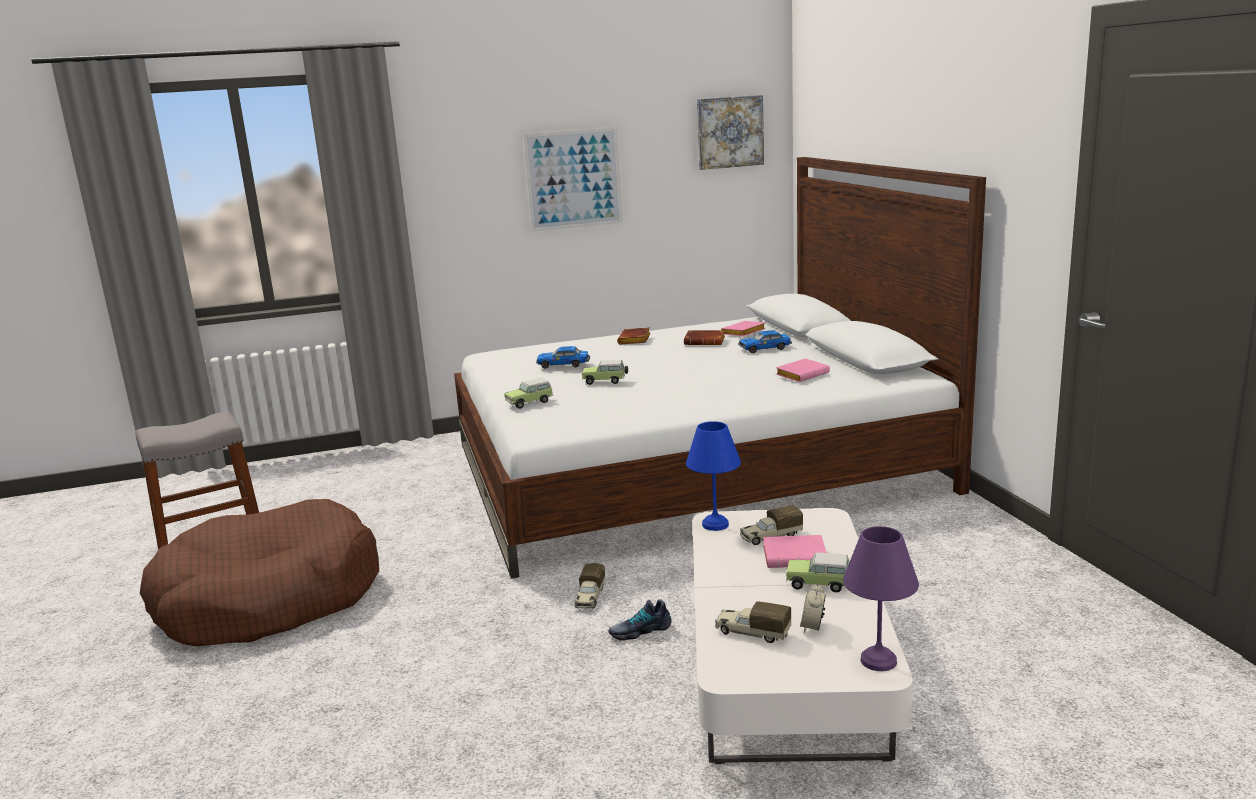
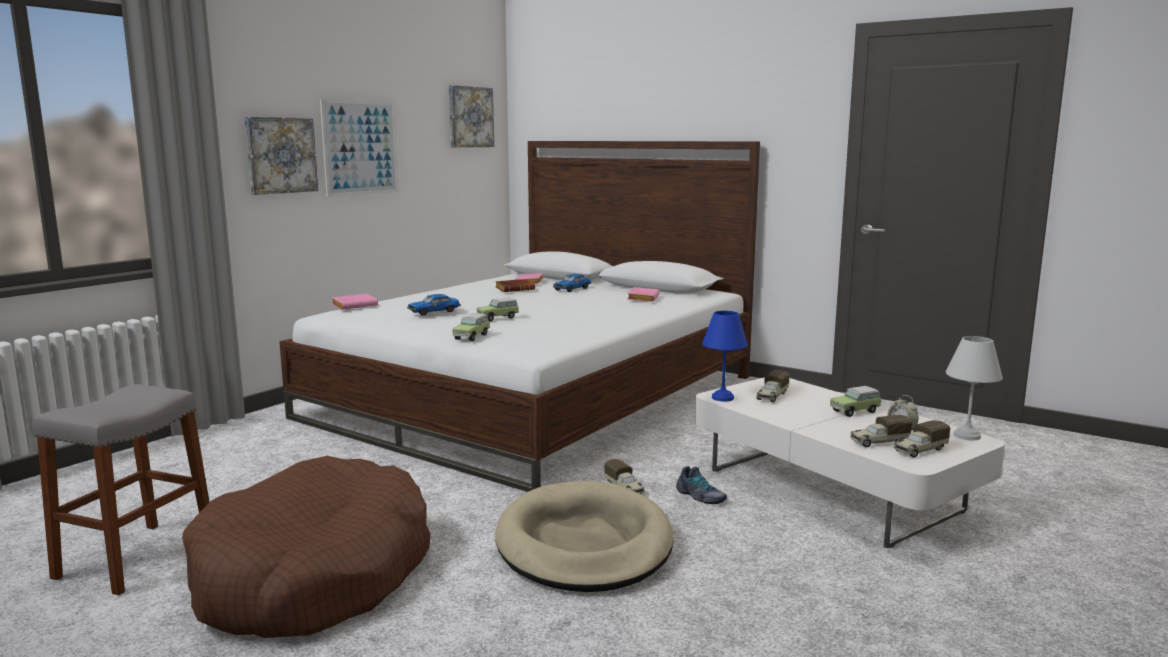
camera: 40 degrees left, 5 degrees down
shoe [608,599,671,641] -> shoe turned 75 degrees counterclockwise [676,466,727,504]
brown book [617,327,651,345] -> none
pink book [763,535,827,568] -> pink book moved to [332,294,378,310]
purple table lamp [843,526,919,671] -> white table lamp [946,336,1003,441]
none -> picture [245,117,318,195]
none -> beige dog bed [495,481,674,592]
none -> toy truck [894,420,950,457]

